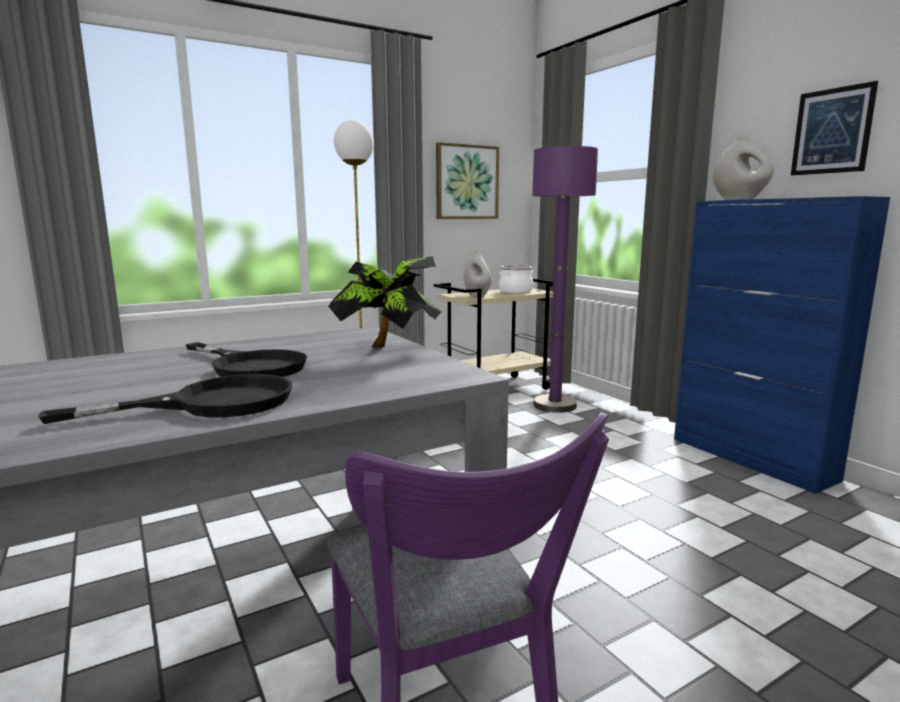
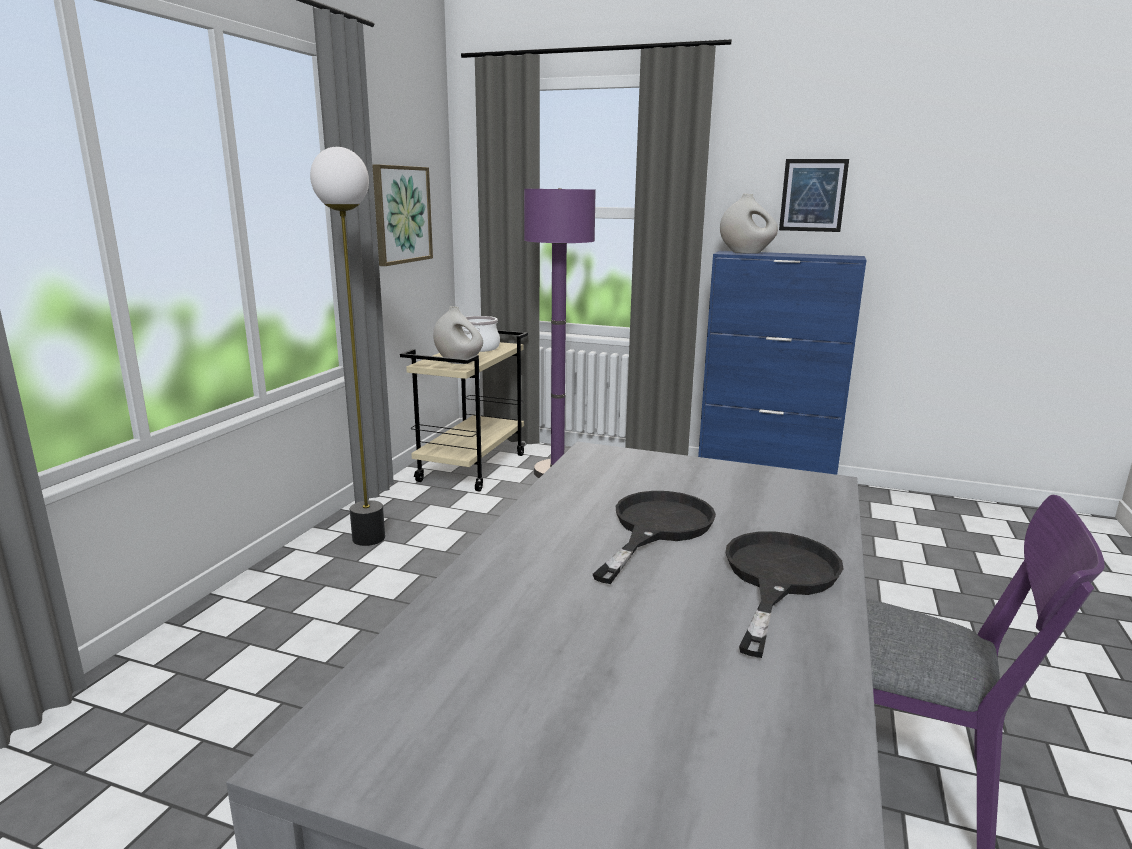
camera: 40 degrees left, 5 degrees up
black frying pan [185,342,307,377] -> black frying pan turned 60 degrees counterclockwise [593,491,716,584]
potted plant [328,256,441,348] -> none

